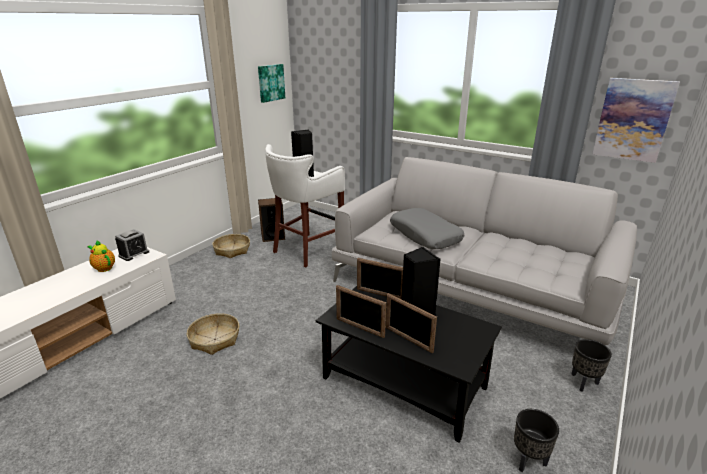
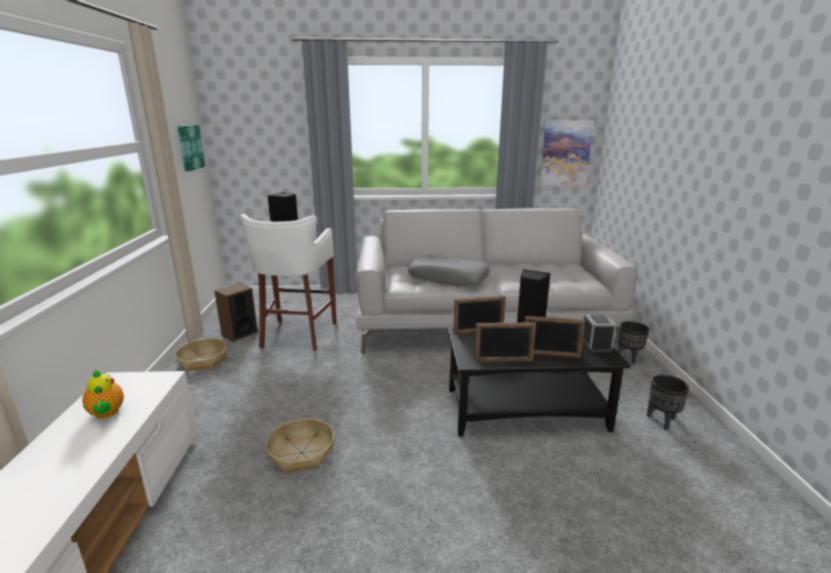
camera: 35 degrees left, 5 degrees down
teapot [88,240,115,272] -> teapot turned 120 degrees counterclockwise [82,370,124,419]
alarm clock [115,229,149,261] -> alarm clock moved to [583,314,616,352]

